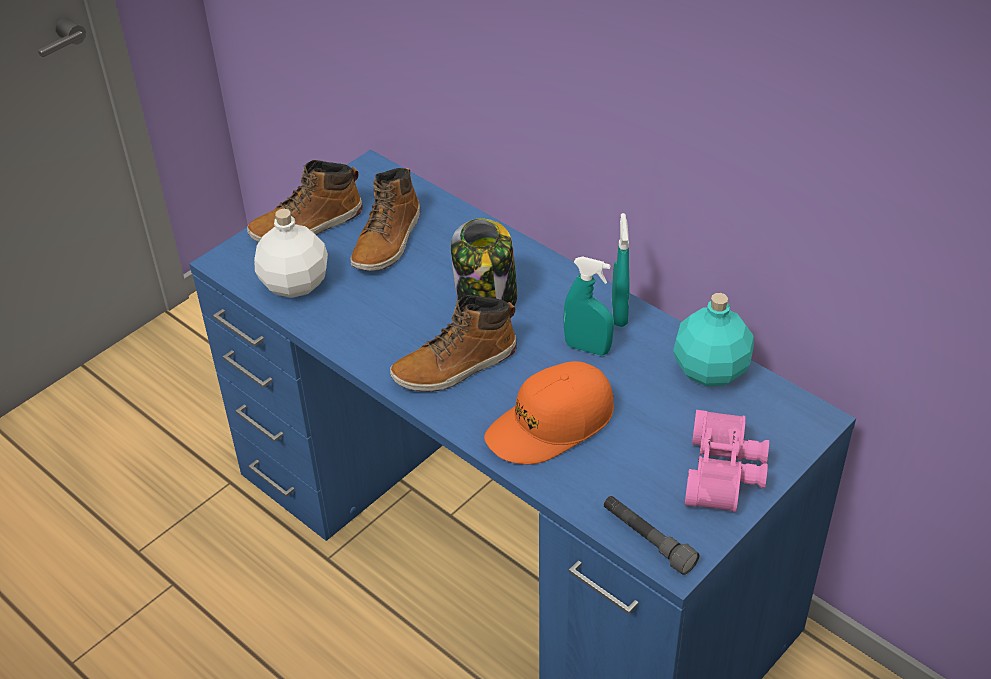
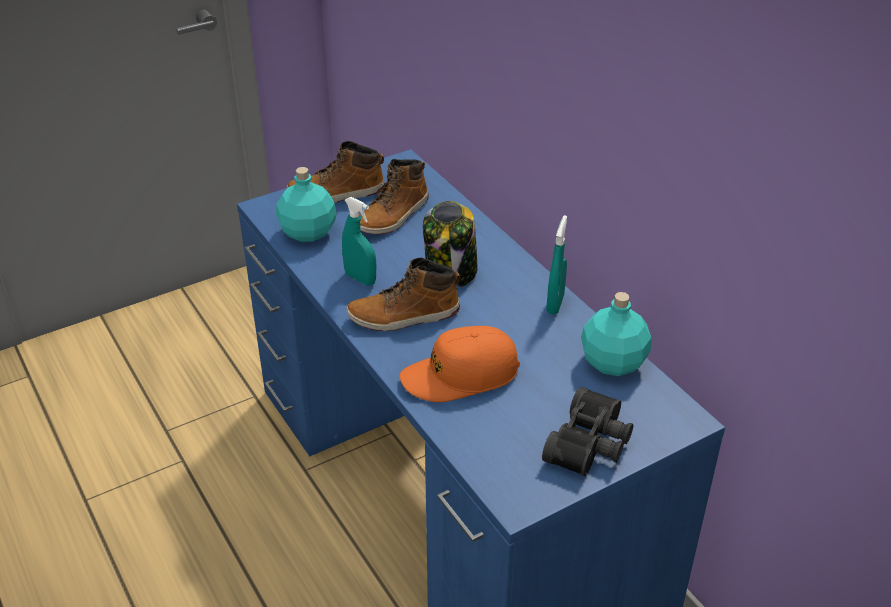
camera: 15 degrees right, 5 degrees down
white bottle [254,209,328,298] -> turquoise bottle [276,167,337,242]
turquoise spray bottle [563,257,614,355] -> turquoise spray bottle moved to [342,197,376,285]
grey flashlight [604,496,699,575] -> none
pink binoculars [685,410,769,512] -> black binoculars [542,387,633,476]

